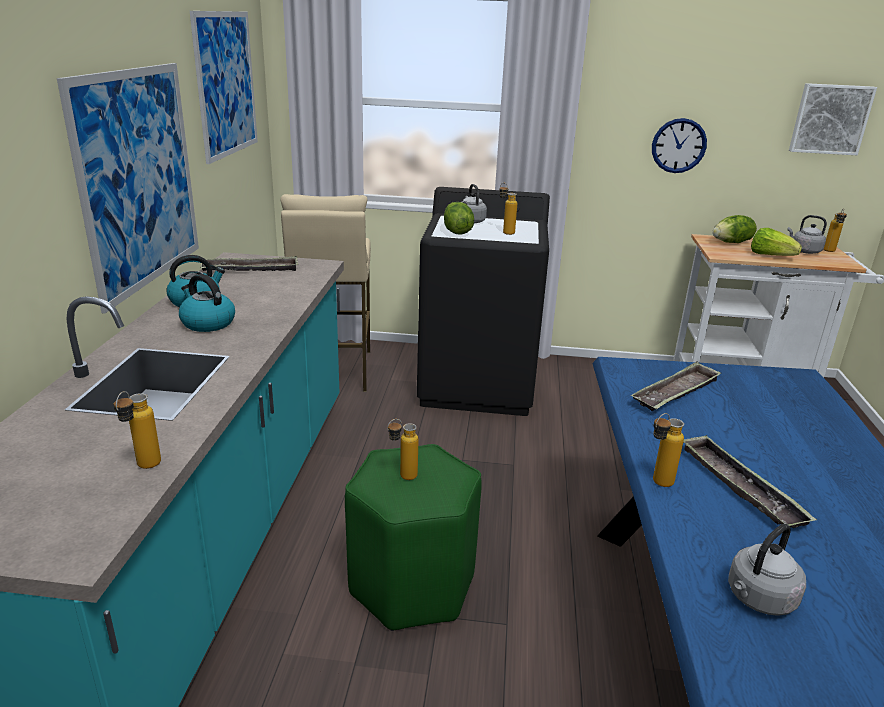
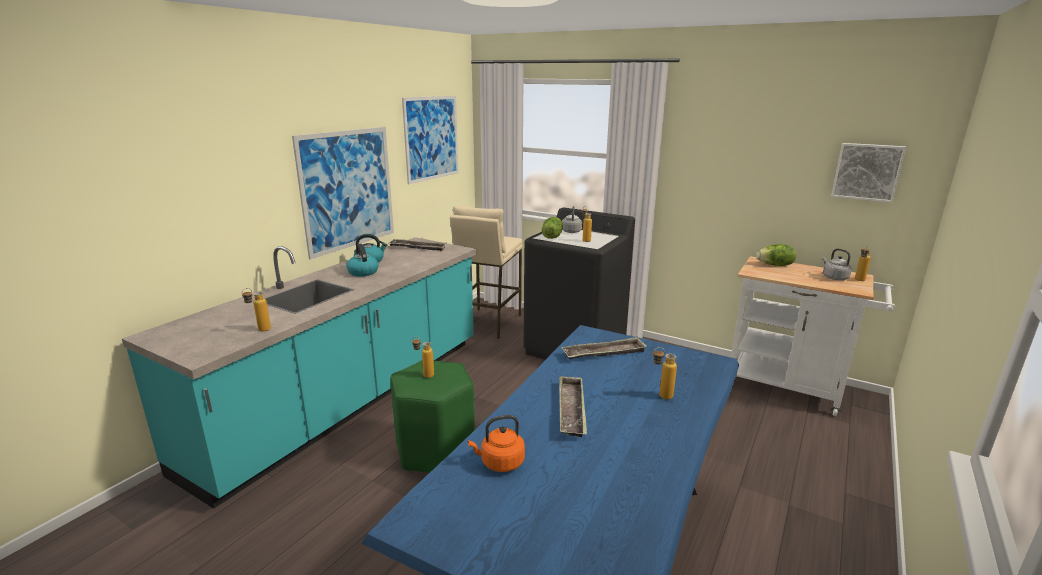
camera: 25 degrees right, 5 degrees down
wall clock [652,118,707,173] -> none
bottle [653,413,684,487] -> bottle moved to [653,347,677,399]
grey kettle [728,524,806,616] -> orange kettle [468,415,525,472]
lettuce [751,228,802,256] -> none

